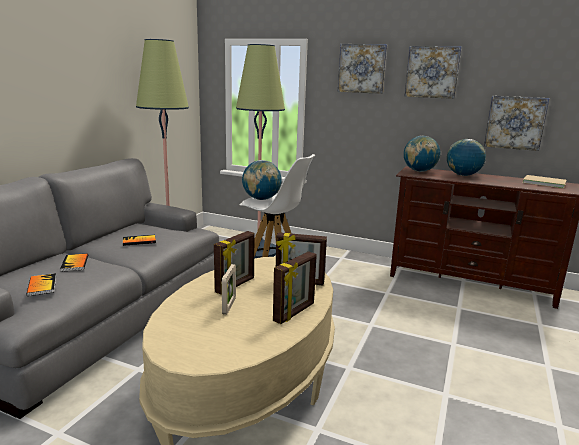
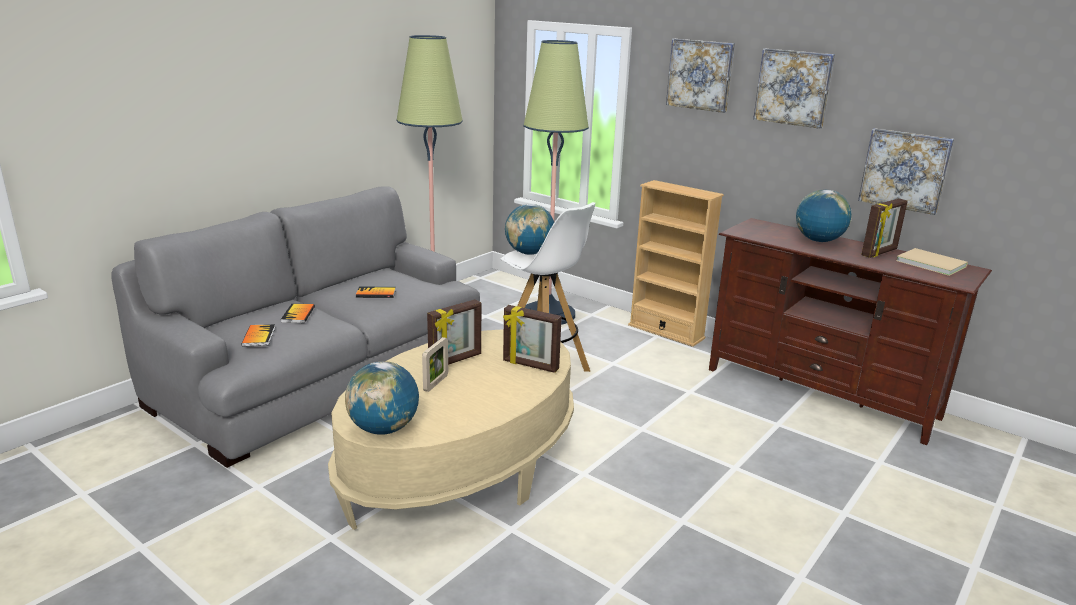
camera: 15 degrees right, 5 degrees up
picture frame [273,251,317,324] -> picture frame moved to [861,199,908,258]
globe [404,136,440,172] -> globe moved to [345,361,419,435]
none -> beige bookcase [628,180,724,347]

